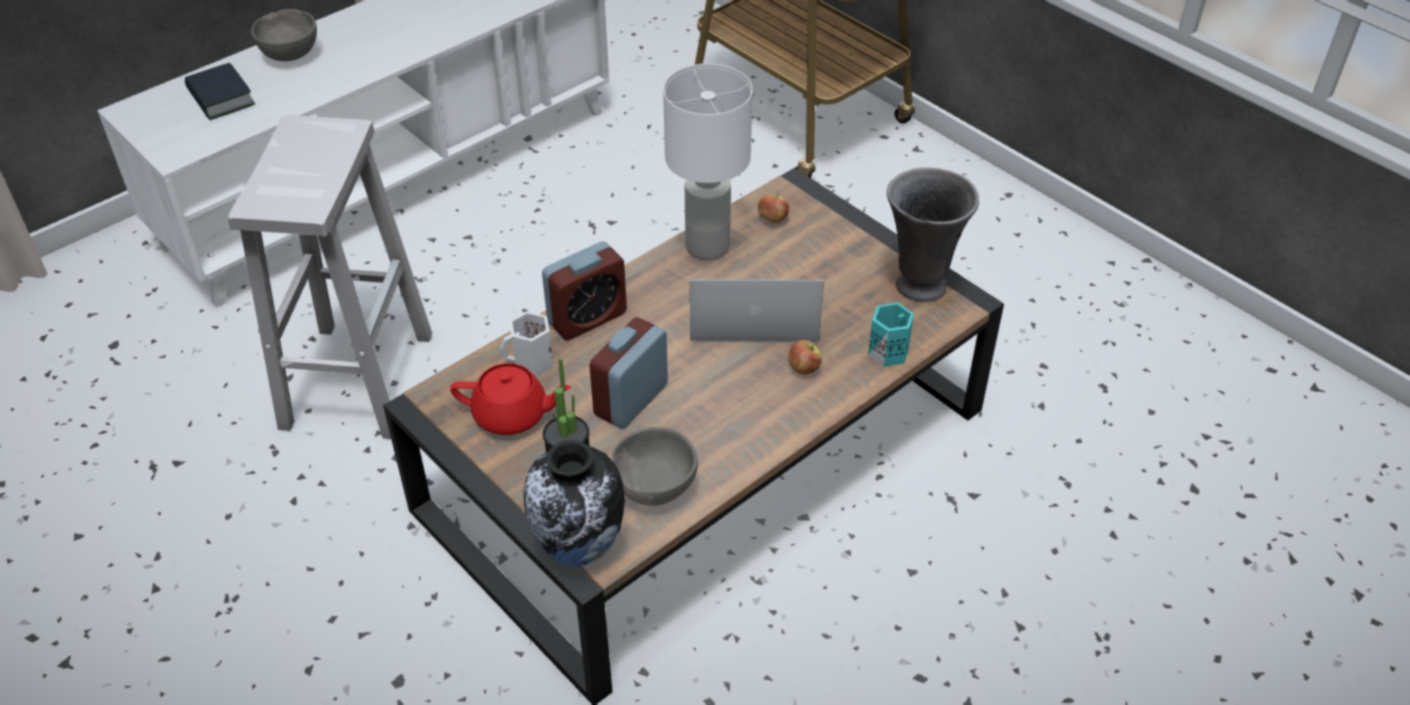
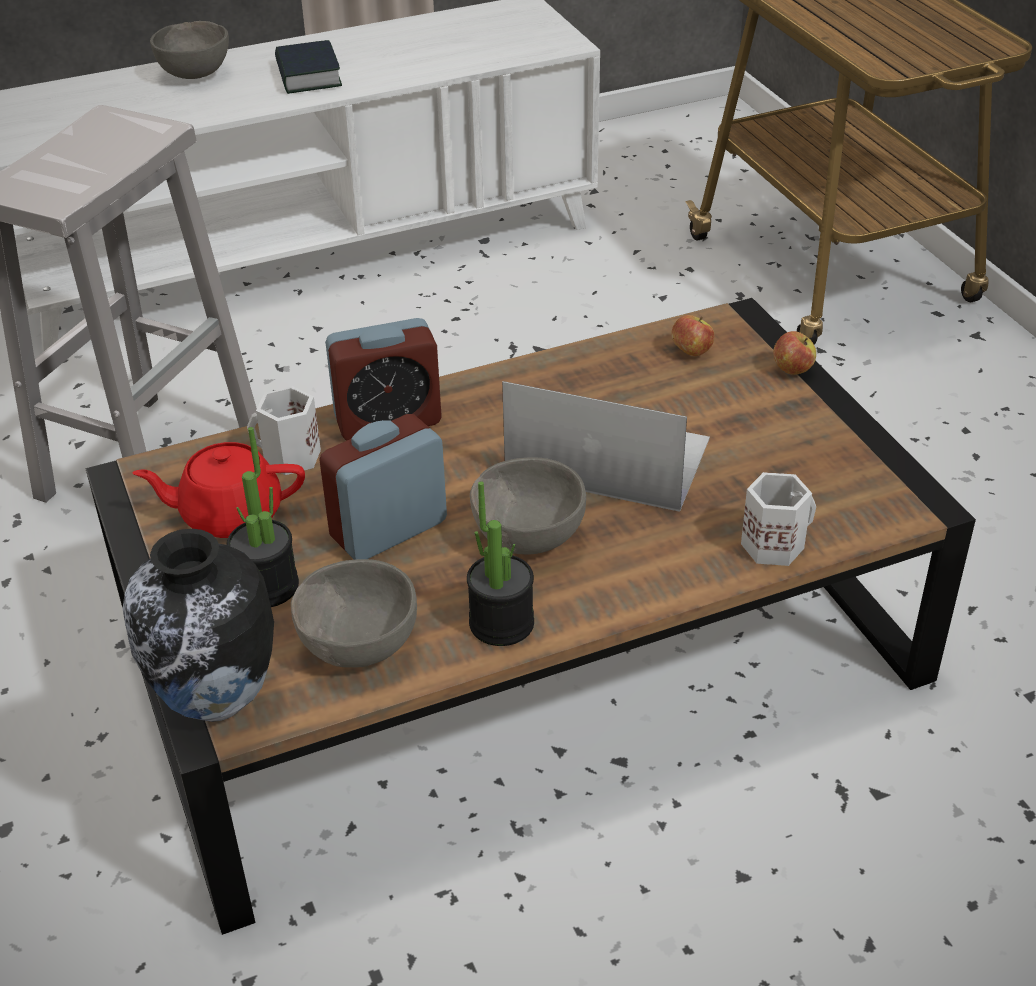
camera: 20 degrees right, 5 degrees down
book [185,63,255,120] -> book moved to [275,40,342,94]
red teapot [450,363,571,435] -> red teapot turned 150 degrees clockwise [132,442,305,538]
white table lamp [663,64,753,260] -> none
apple [788,340,822,375] -> apple moved to [773,331,816,375]
turquoise mug [868,303,914,367] -> white mug [741,472,816,566]
grey vase [887,167,979,302] -> none
none -> potted plant [467,481,534,646]
none -> grey bowl [470,457,586,554]

